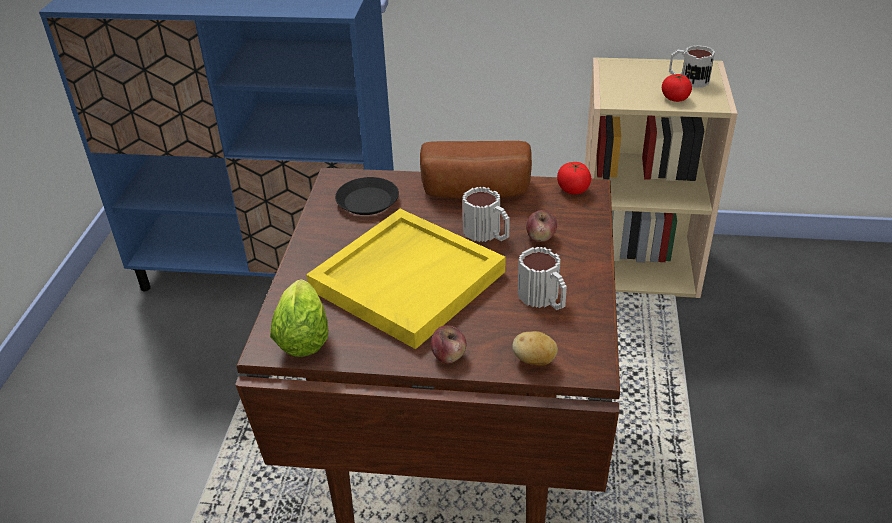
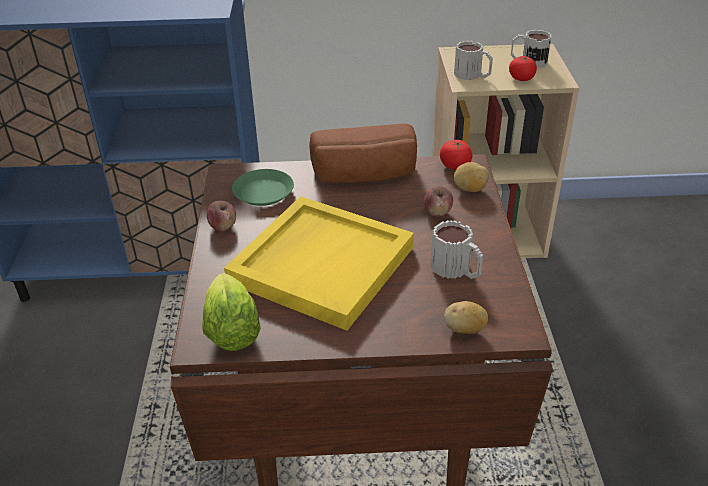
camera: 10 degrees left, 0 degrees up
black plate [335,177,399,215] -> green plate [232,169,294,206]
apple [431,325,466,364] -> apple moved to [207,201,236,232]
mug [462,187,510,242] -> mug moved to [454,41,493,80]
none -> potato [454,162,489,192]

